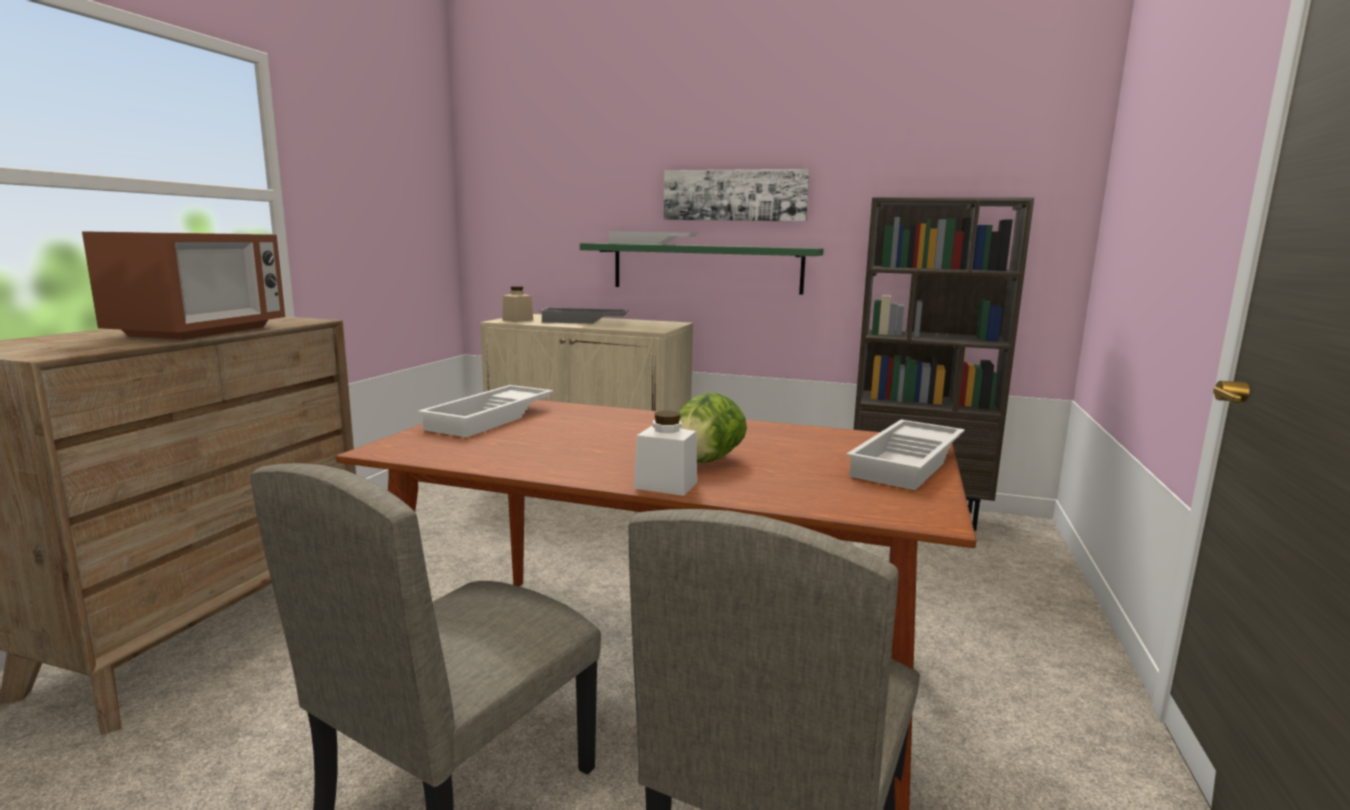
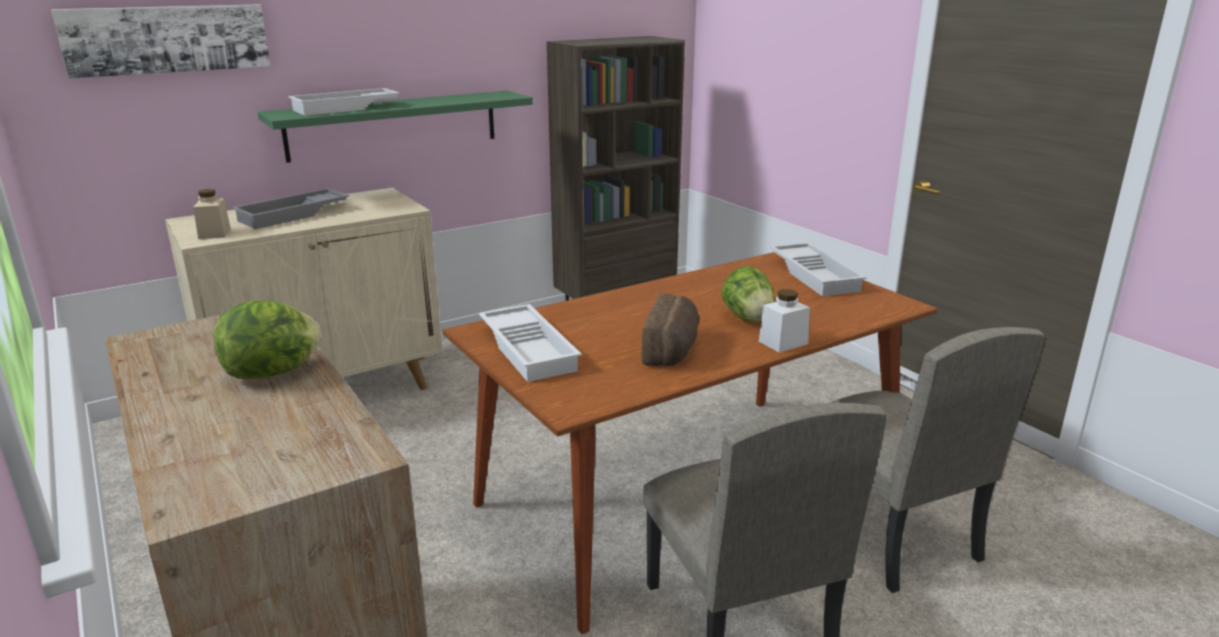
camera: 50 degrees left, 10 degrees up
microwave [82,231,285,340] -> lettuce [214,301,322,379]
picture [663,169,810,222] -> picture moved to [51,4,271,79]
none -> bread [642,294,700,366]

